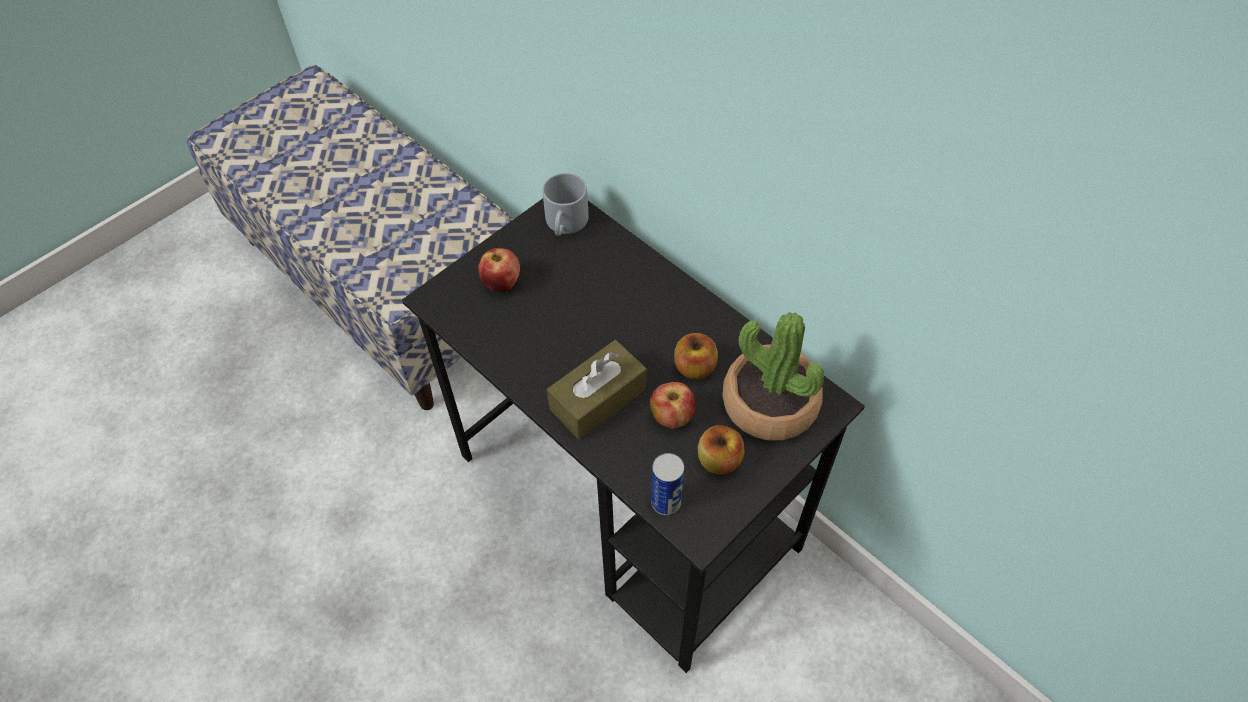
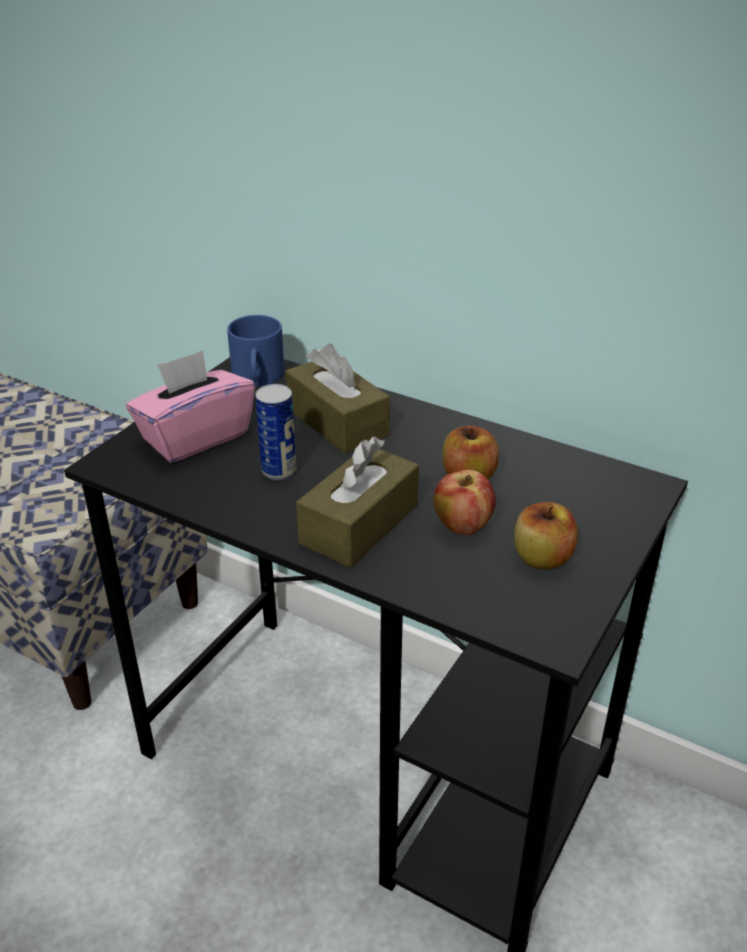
camera: 15 degrees left, 20 degrees down
apple [478,248,520,292] -> pink tissue box [126,350,255,463]
grey mug [542,173,589,236] -> blue mug [227,315,284,386]
can [651,453,684,515] -> can moved to [255,384,296,480]
potted plant [722,312,824,441] -> none
none -> brown tissue box [285,344,390,454]

